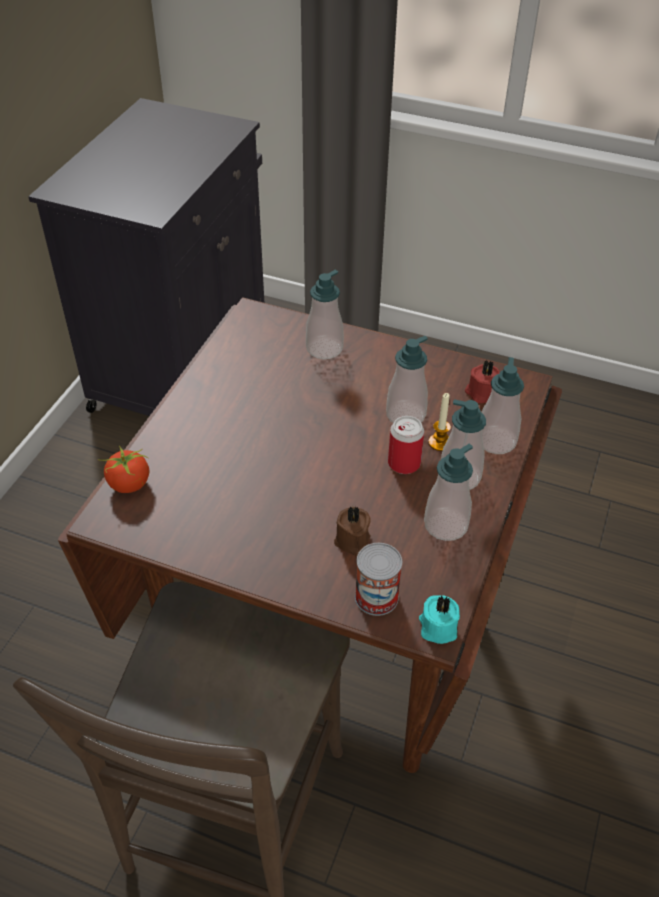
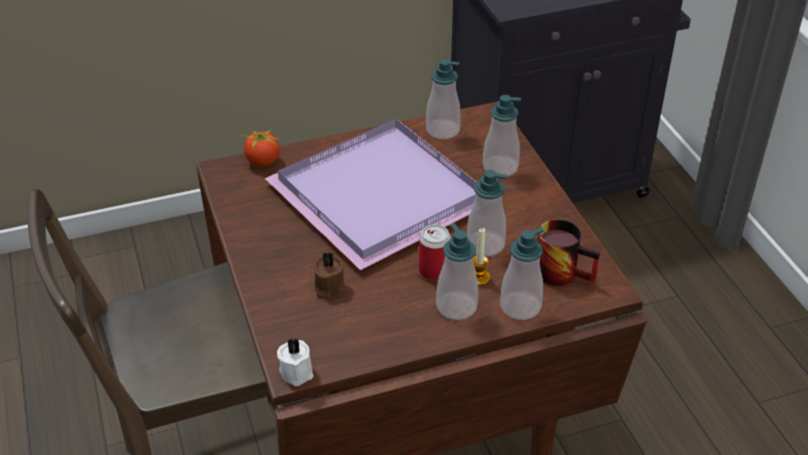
camera: 50 degrees right, 5 degrees down
can [355,543,402,616] -> none
turquoise candle [419,595,460,644] -> white candle [277,337,314,386]
soap dispenser [424,444,473,541] -> soap dispenser moved to [426,59,461,139]
red candle [465,361,500,403] -> mug [537,219,600,286]
none -> purple tray [265,119,476,270]

